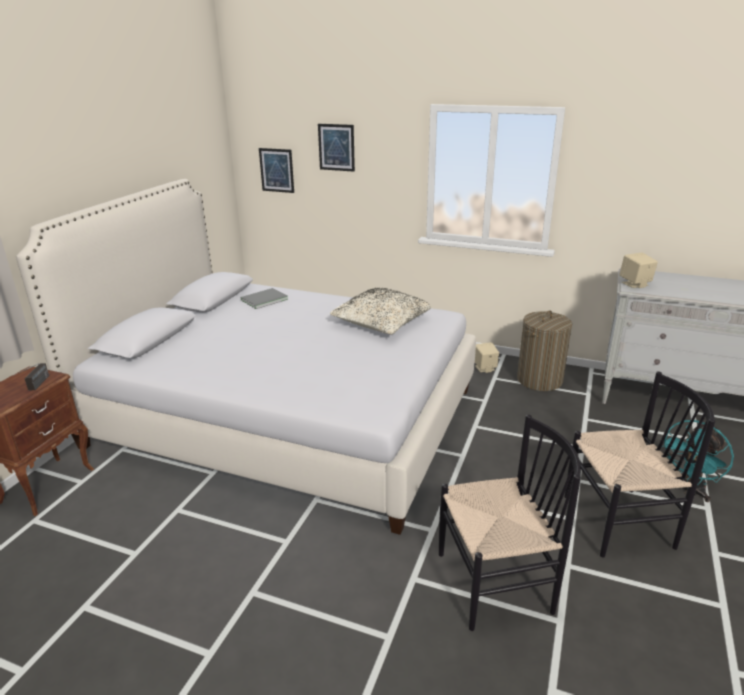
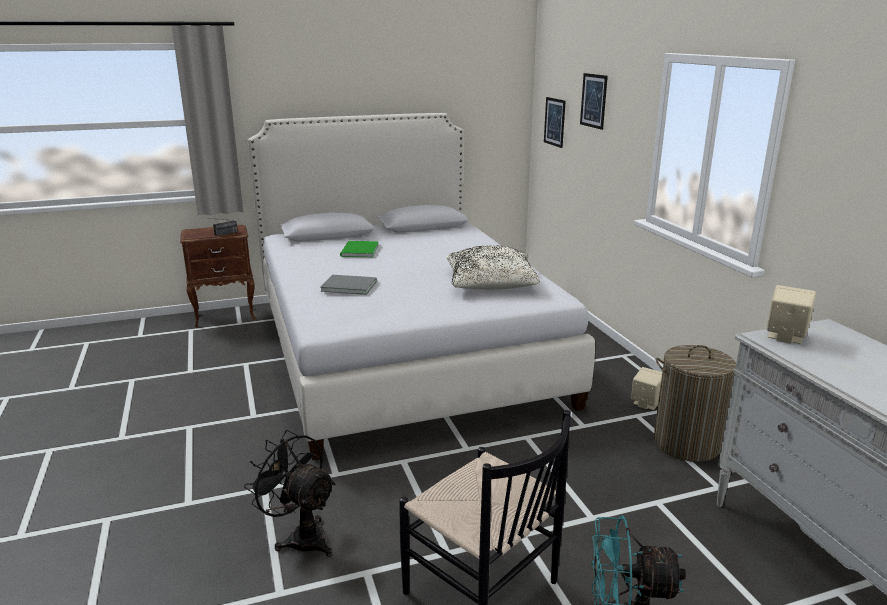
camera: 50 degrees right, 5 degrees down
grey book [241,288,288,309] -> grey book moved to [320,275,377,295]
black chair [439,414,581,631] -> black fan [244,430,336,557]
none -> green book [340,241,379,257]

